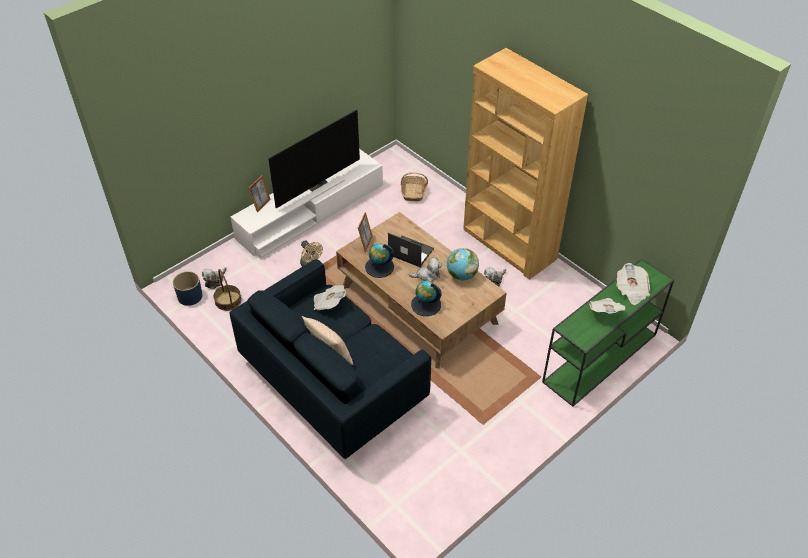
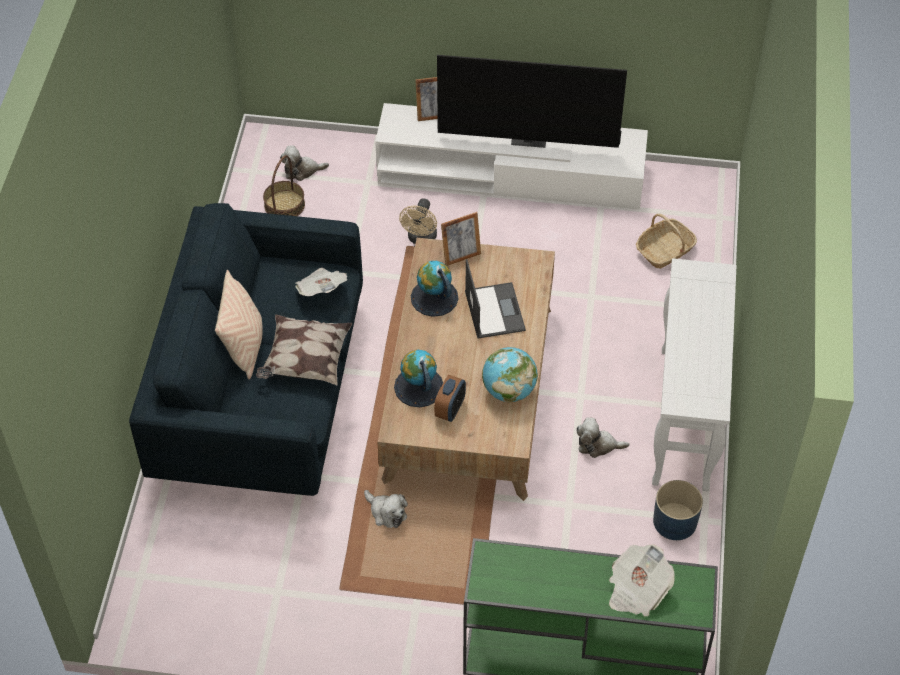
camera: 50 degrees right, 5 degrees up
blue planter [173,271,203,306] -> blue planter moved to [653,480,703,540]
plush toy [409,257,442,282] -> plush toy moved to [364,490,408,528]
brown bookcase [463,48,588,280] -> white console table [652,258,737,491]
newspaper [589,298,626,314] -> none
none -> pillow [256,315,352,385]
none -> alarm clock [434,375,466,422]

